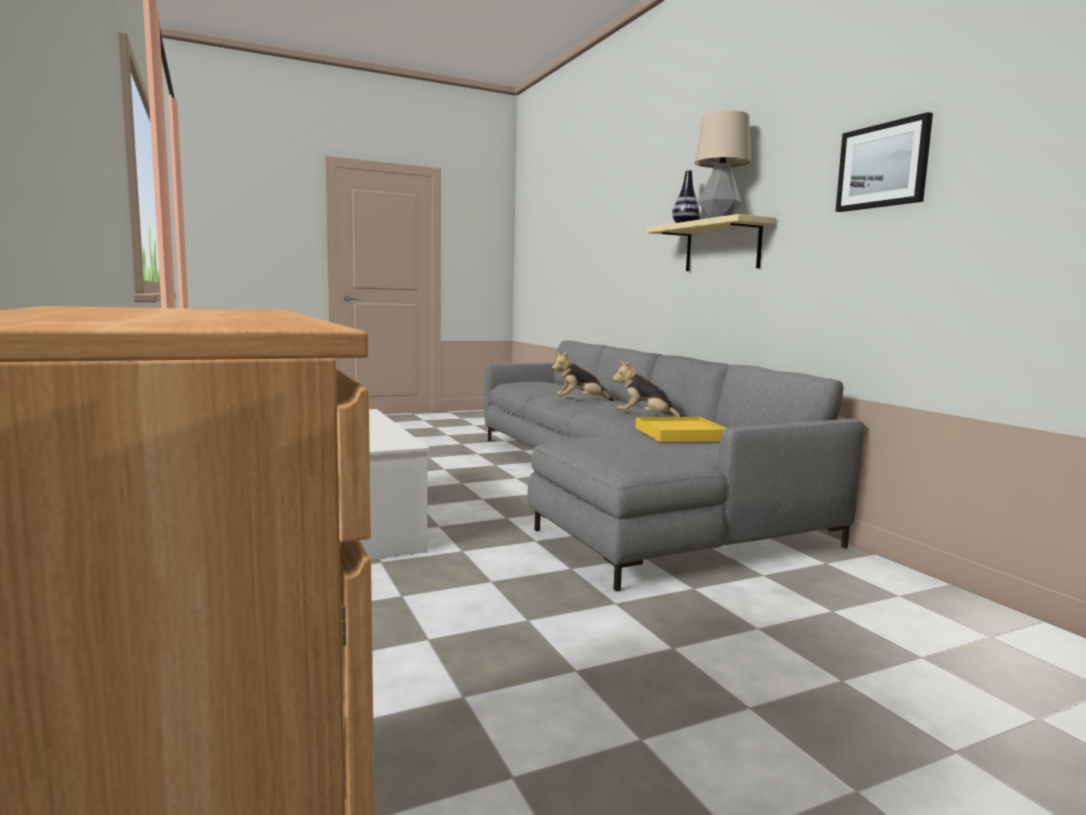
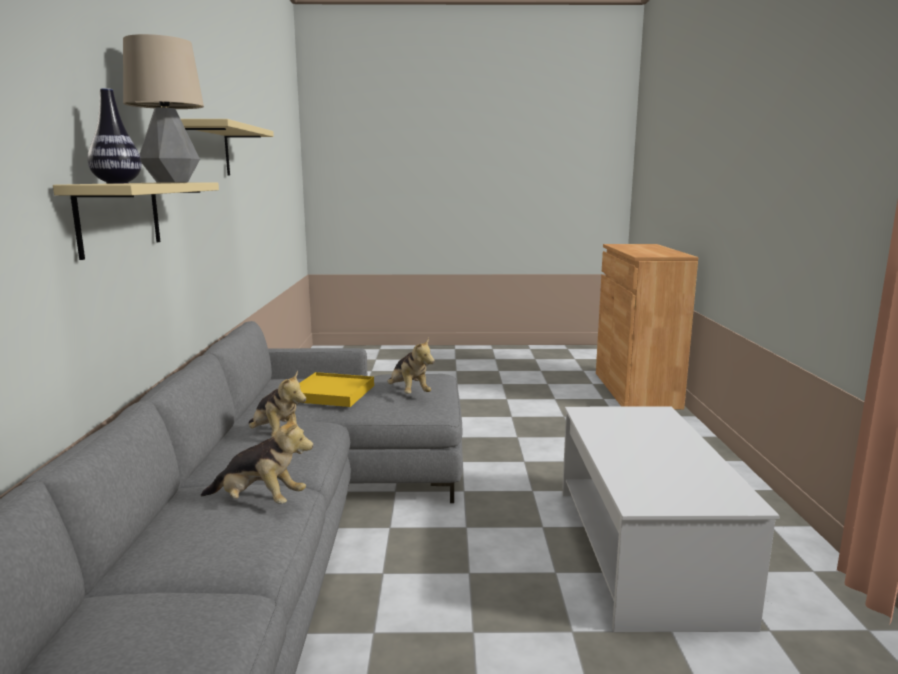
camera: 155 degrees left, 5 degrees up
picture [835,112,933,212] -> beige shelf [181,119,274,175]
none -> plush toy [388,338,435,394]

